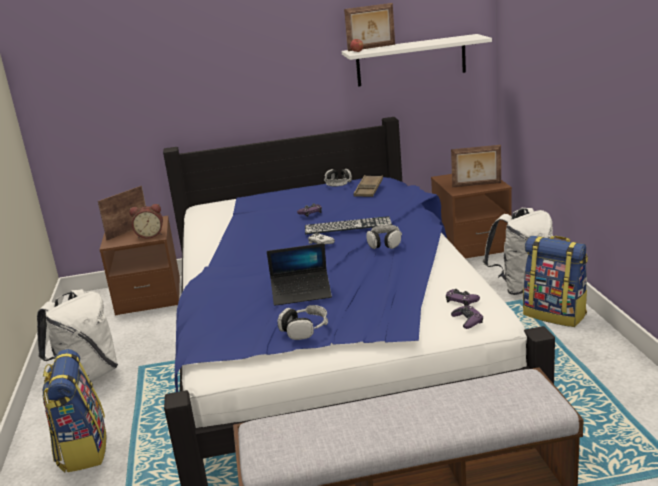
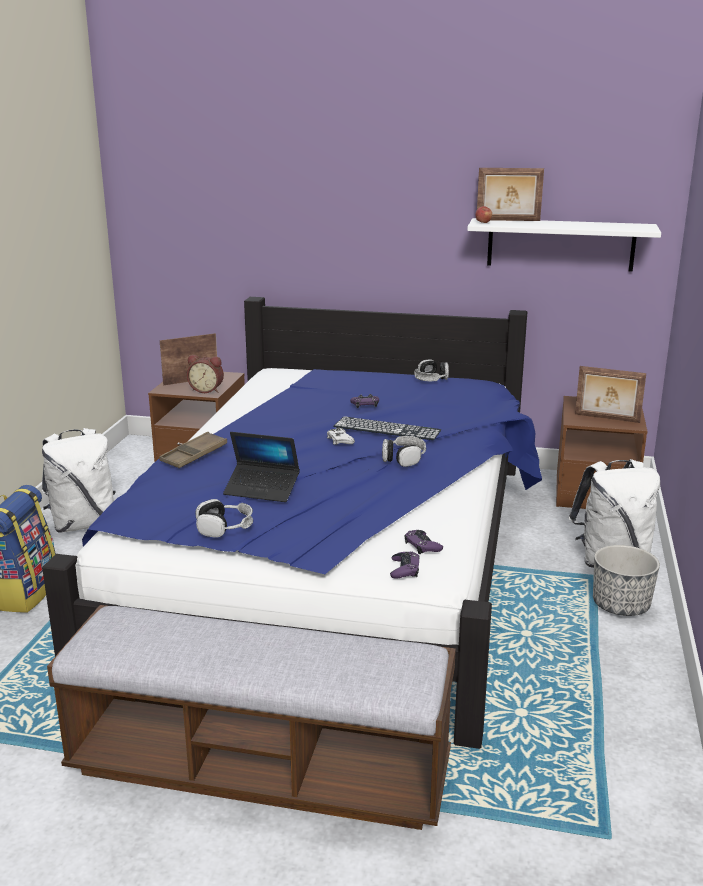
camera: 20 degrees right, 0 degrees up
brown tray [354,175,383,197] -> brown tray moved to [159,432,227,468]
backpack [523,236,588,327] -> planter [593,545,660,616]

